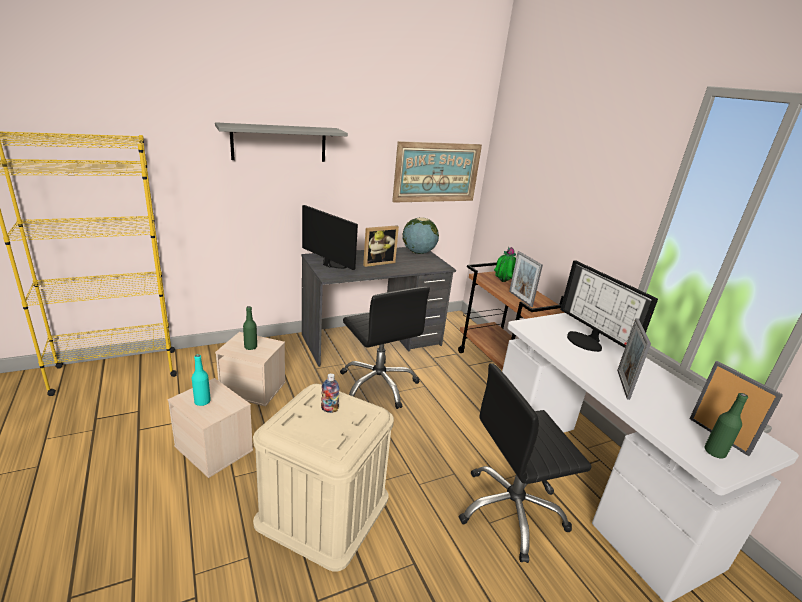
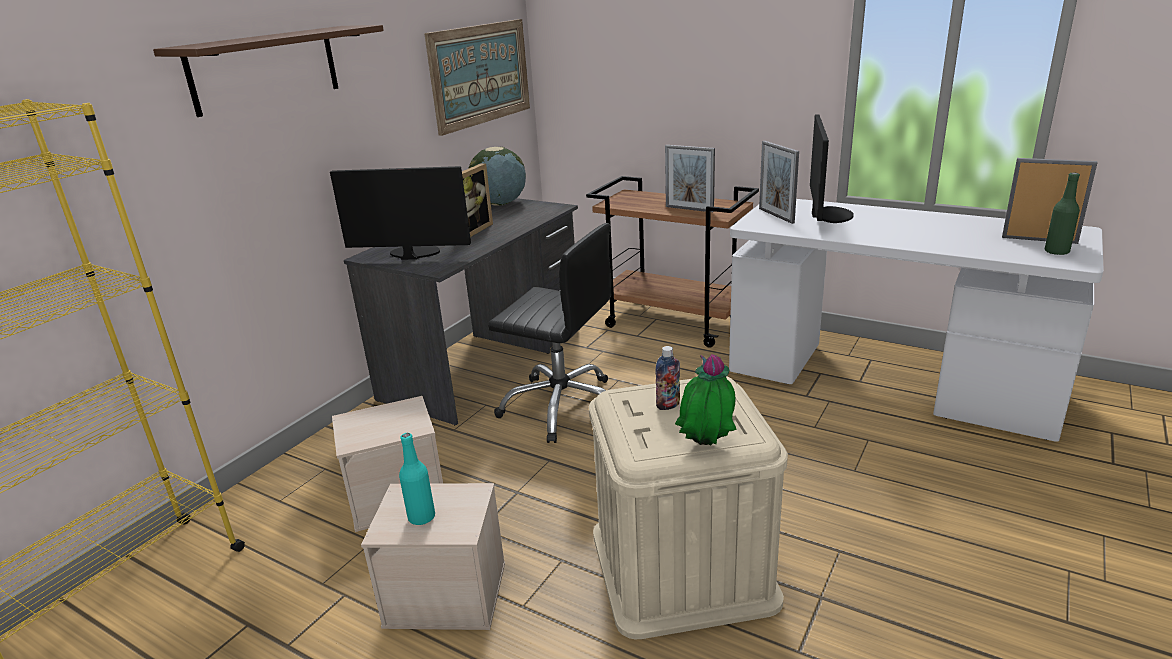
camera: 30 degrees left, 0 degrees up
grey shelf [215,122,348,162] -> brown shelf [153,25,384,117]
green bottle [243,306,257,350] -> none
black office chair [459,363,592,563] -> none
potted plant [494,247,516,282] -> potted plant moved to [675,354,736,445]
monitor [560,260,658,352] -> monitor turned 105 degrees counterclockwise [810,114,854,223]
picture frame [617,318,651,400] -> picture frame moved to [759,141,799,224]

